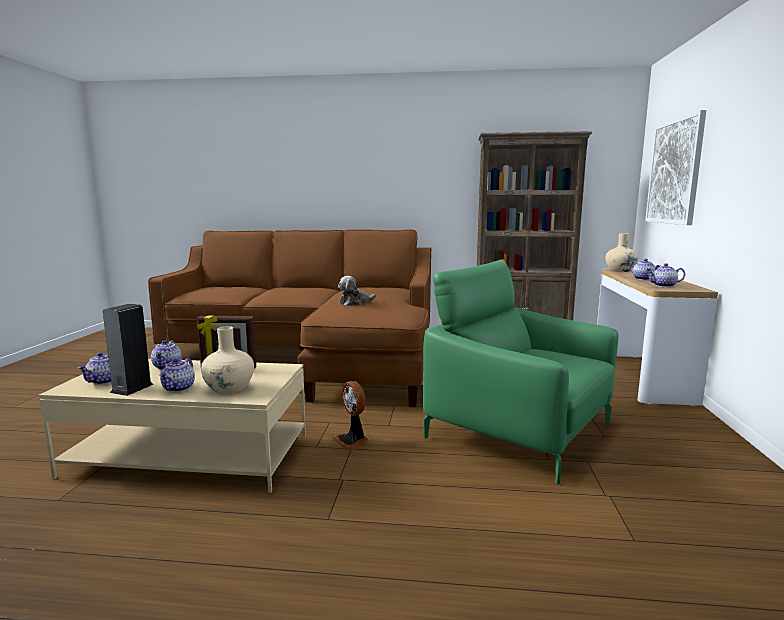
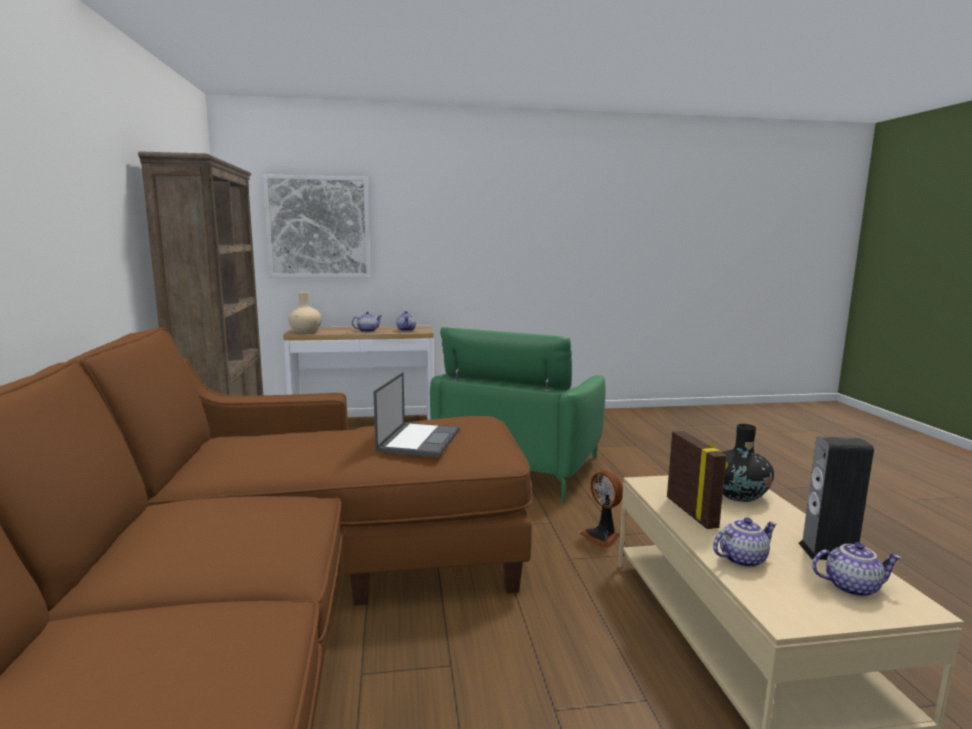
camera: 105 degrees left, 0 degrees up
teapot [159,358,195,392] -> none
beige vase [201,326,254,394] -> black vase [722,424,774,502]
fan [333,381,368,451] -> fan turned 105 degrees clockwise [579,470,623,548]
plush toy [338,276,376,306] -> laptop [373,372,460,457]

